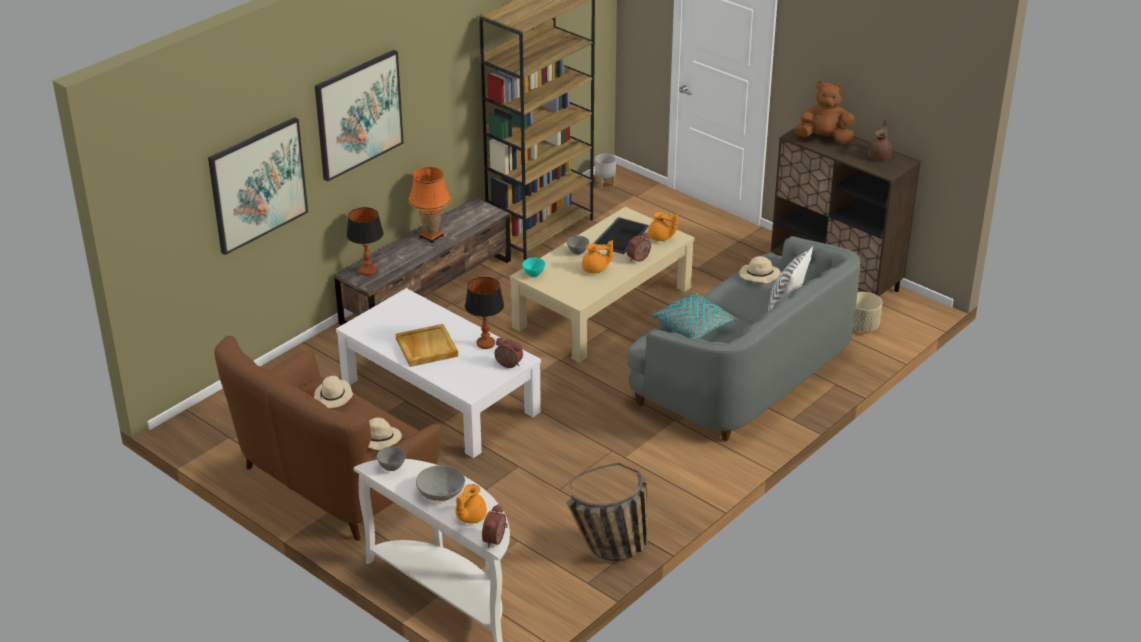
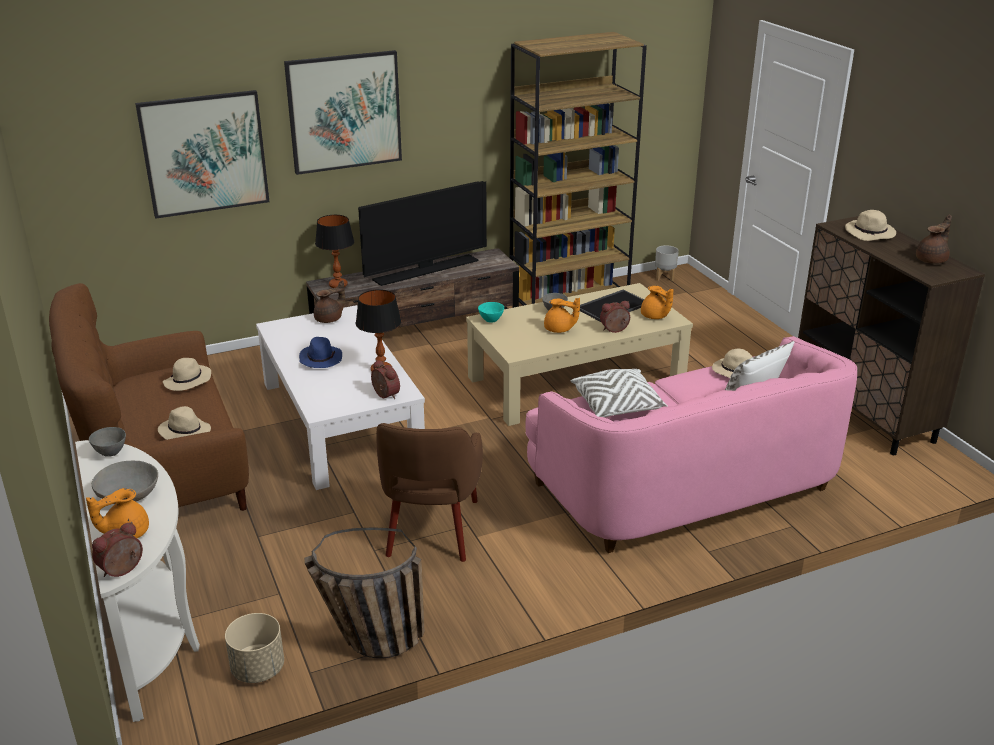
camera: 25 degrees right, 5 degrees down
beige tray [396,324,458,367] -> blue hat [299,337,342,368]
orange table lamp [408,167,452,243] -> television [358,181,487,286]
grey sofa [627,236,860,441] -> pink sofa [525,336,857,553]
turquoise pillow [653,293,738,339] -> white pillow [570,369,668,417]
brown plush toy [795,81,855,144] -> beige hat [845,210,896,241]
beige planter [853,292,882,332] -> beige planter moved to [225,613,284,683]
none -> brown teapot [314,280,345,323]
none -> brown armchair [376,423,483,562]

